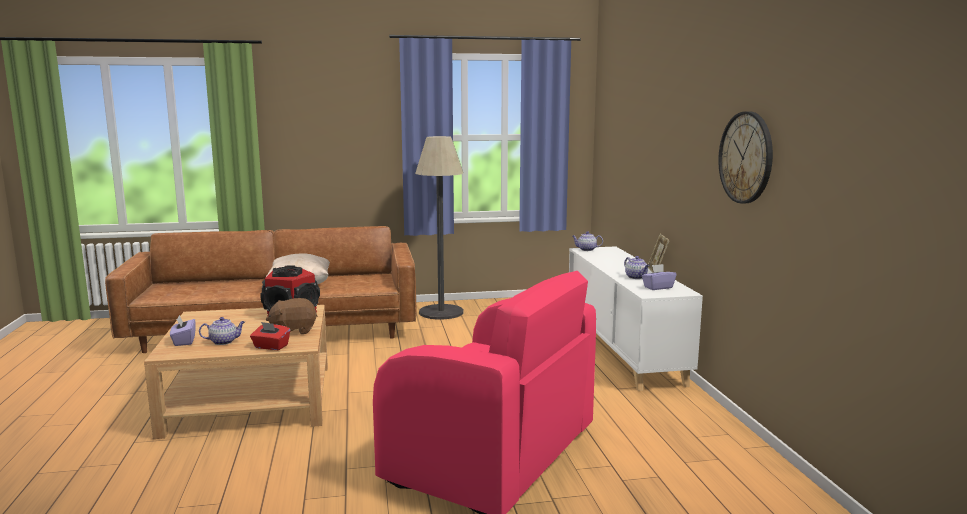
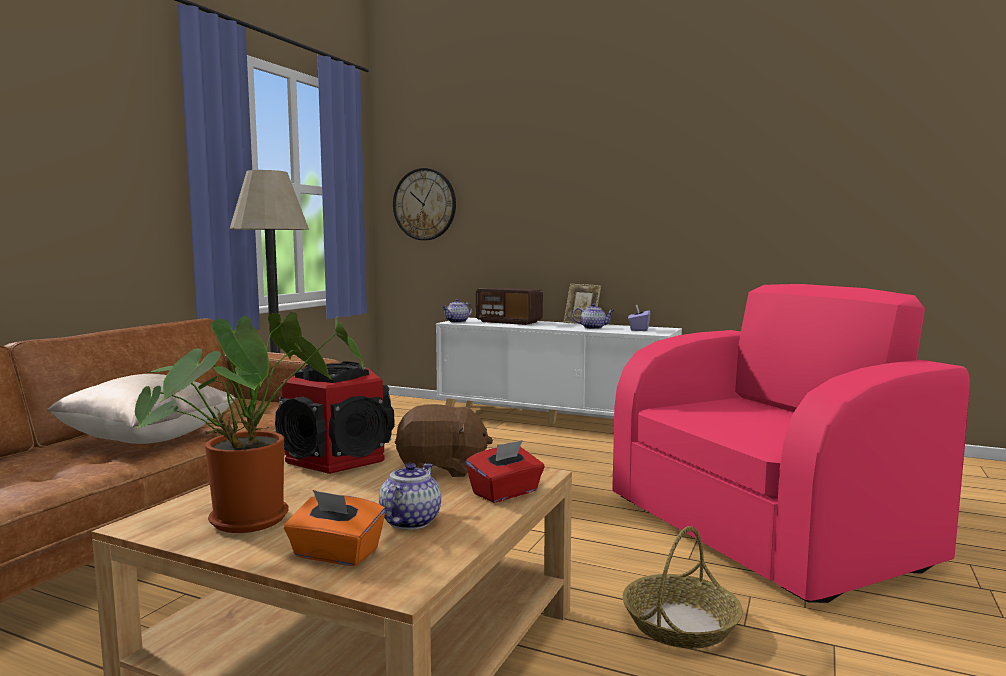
camera: 55 degrees left, 5 degrees down
purple tissue box [170,315,195,346] -> orange tissue box [284,490,385,566]
brown plush toy [266,298,317,334] -> brown plush toy turned 105 degrees counterclockwise [395,404,493,477]
wall clock [718,111,773,204] -> wall clock moved to [393,168,456,240]
none -> potted plant [135,312,365,533]
none -> radio [476,287,543,325]
none -> basket [622,526,743,649]

